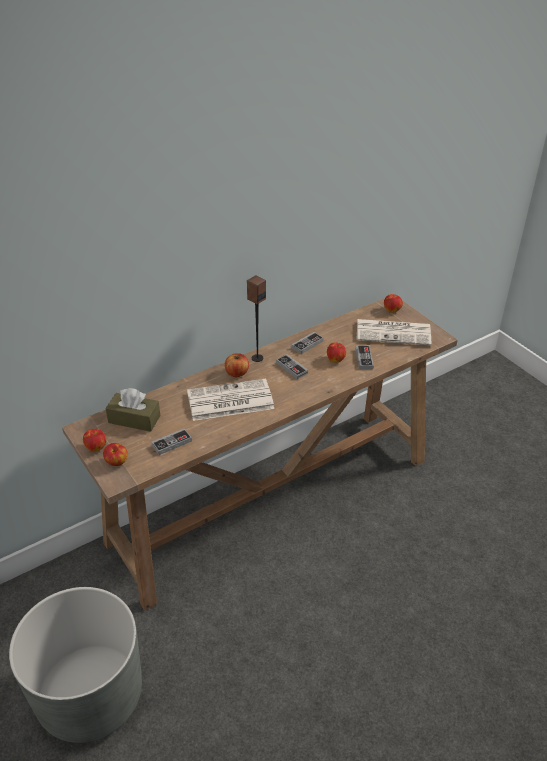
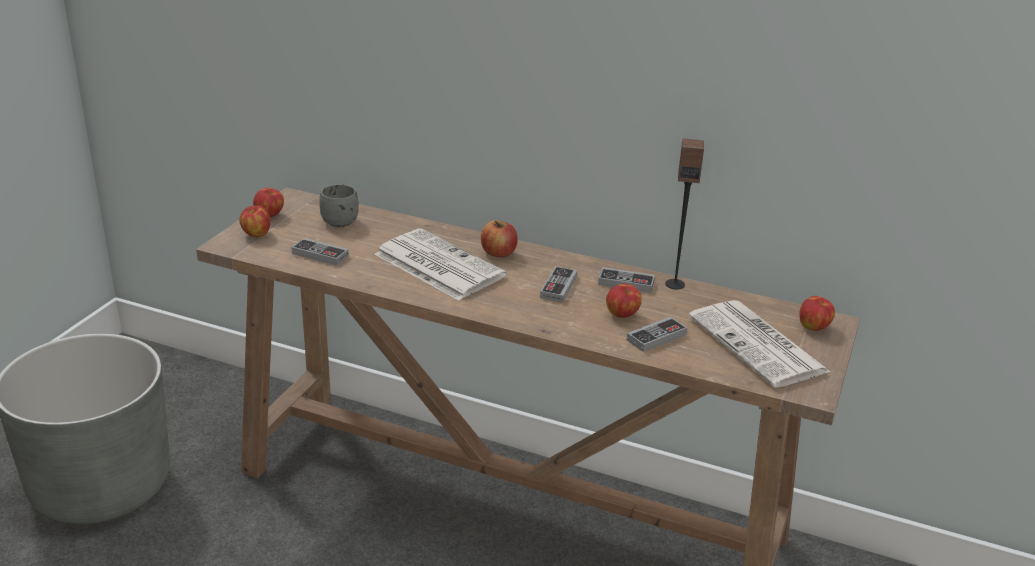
camera: 55 degrees right, 10 degrees down
brown tissue box [106,388,160,432] -> grey mug [319,184,359,228]
speaker [247,275,266,362] -> speaker moved to [665,138,704,290]

